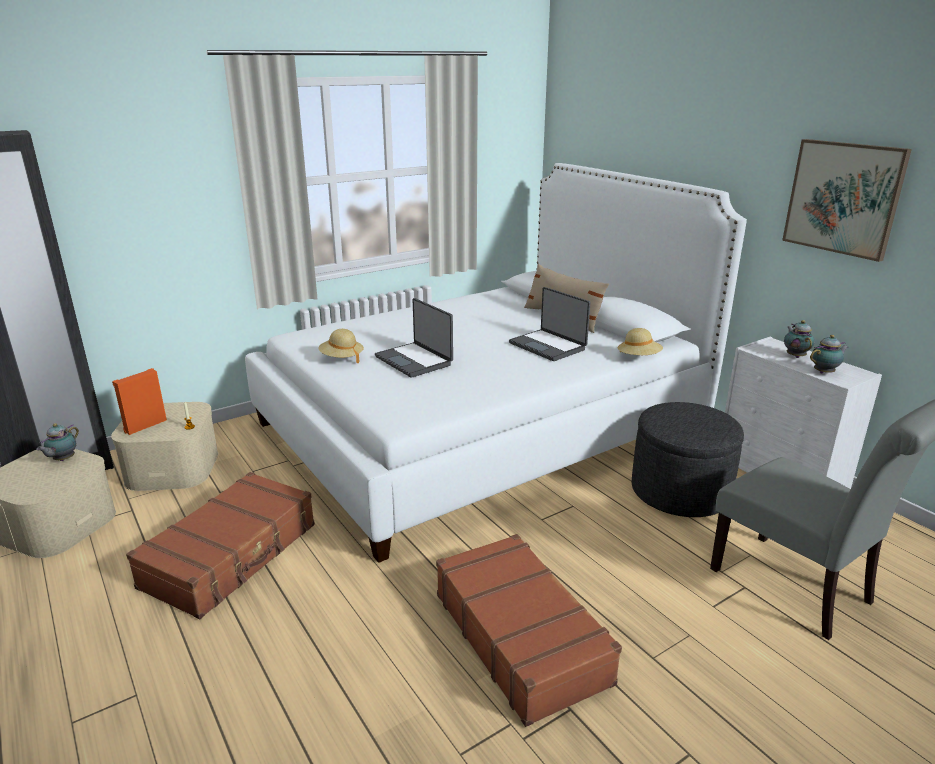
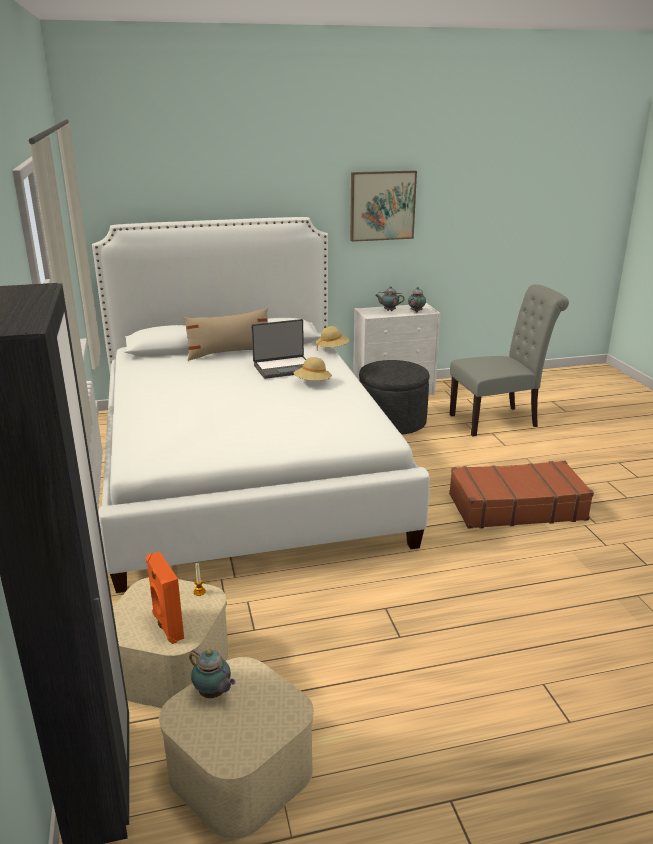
camera: 70 degrees left, 0 degrees up
brown suitcase [126,472,315,619] -> none
beige hat [318,329,364,363] -> beige hat moved to [294,357,332,381]
laptop [375,298,453,378] -> none

